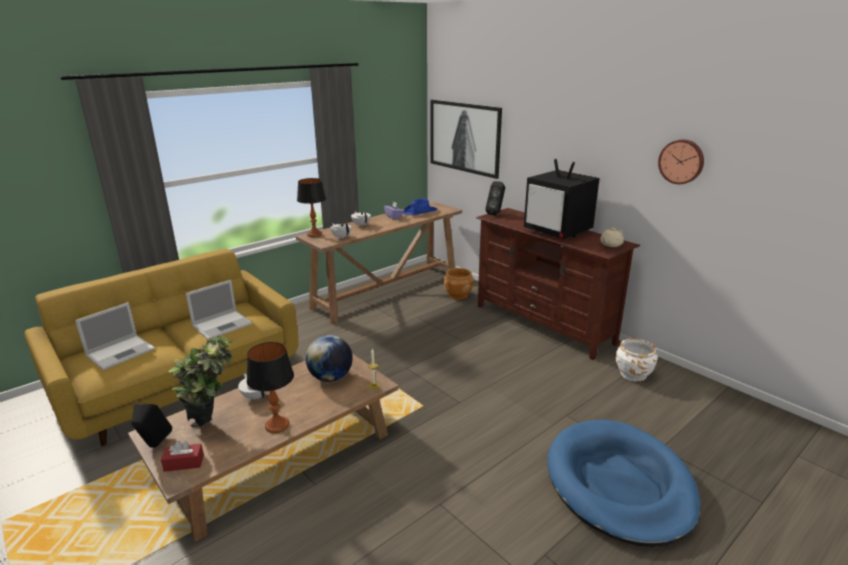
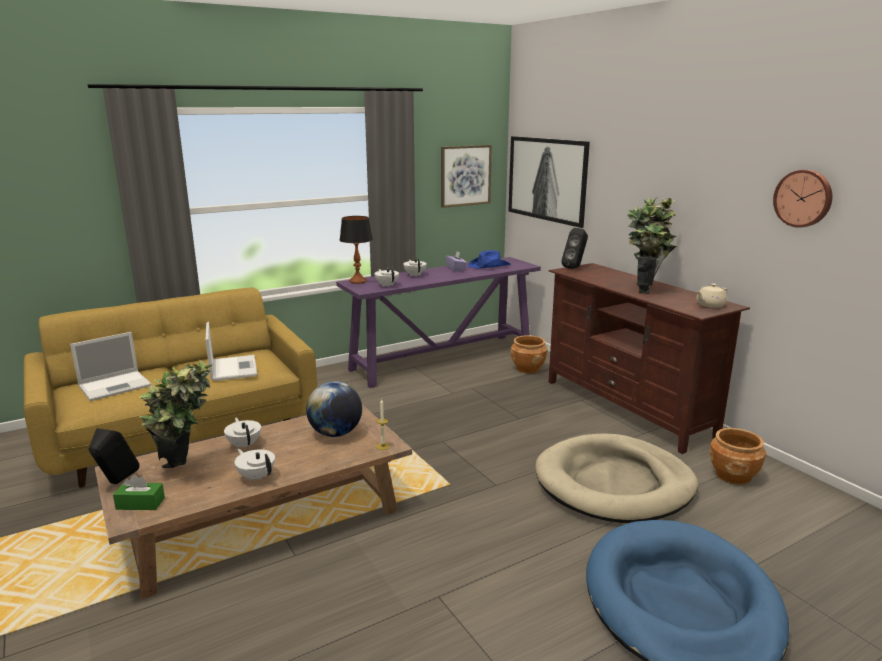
camera: 10 degrees right, 5 degrees down
red tissue box [161,441,204,472] -> green tissue box [113,474,165,510]
laptop [186,280,253,340] -> laptop turned 75 degrees counterclockwise [206,322,257,381]
table lamp [247,342,294,433] -> white teapot [235,449,275,481]
brown console table [296,202,462,325] -> purple console table [336,257,541,388]
television [524,159,600,239] -> potted plant [628,197,678,294]
white planter [615,339,658,382] -> brown planter [709,428,766,485]
none -> picture [441,145,492,208]
none -> beige dog bed [535,433,698,523]

